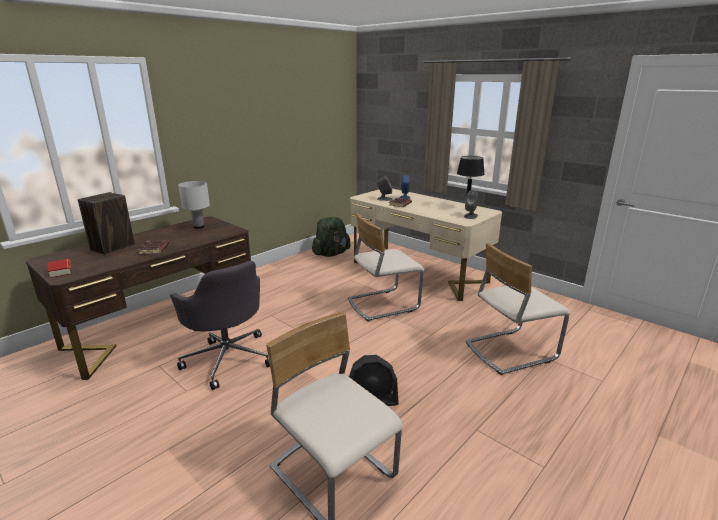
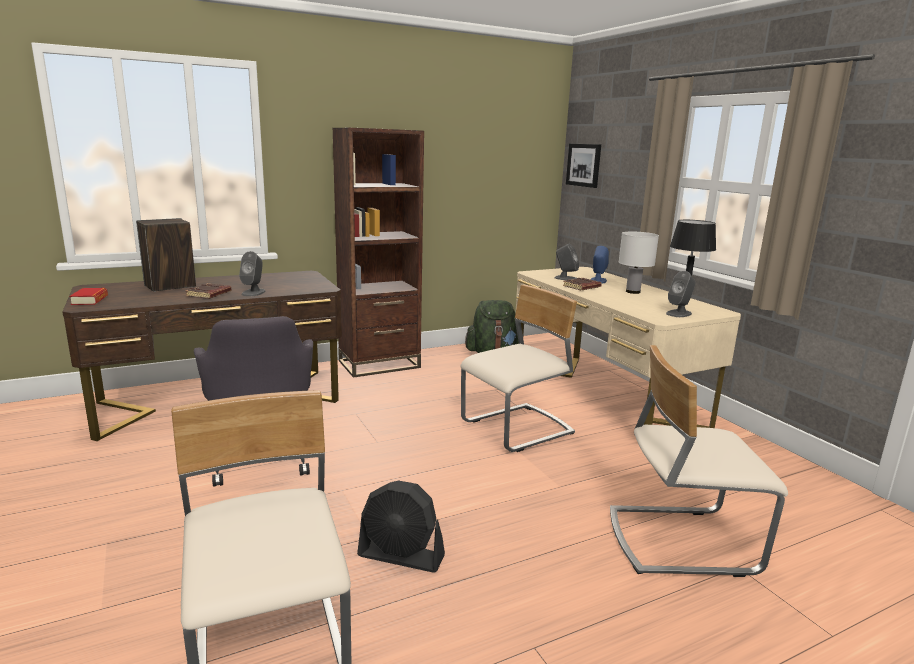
camera: 20 degrees right, 5 degrees down
white table lamp [178,181,210,229] -> white table lamp moved to [618,232,659,294]
beige chair [348,214,424,322] -> beige chair turned 150 degrees clockwise [460,284,577,452]
none -> grey speaker [239,251,266,296]
none -> brown bookcase [332,127,424,378]
none -> picture [566,143,601,188]

